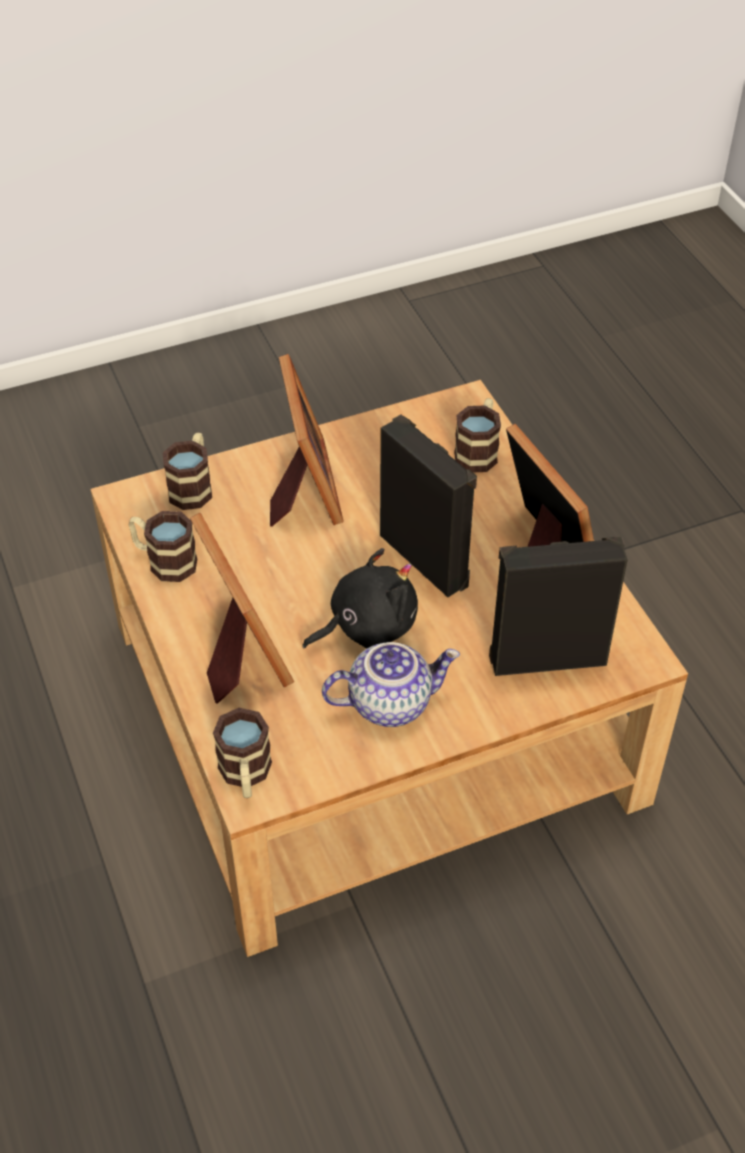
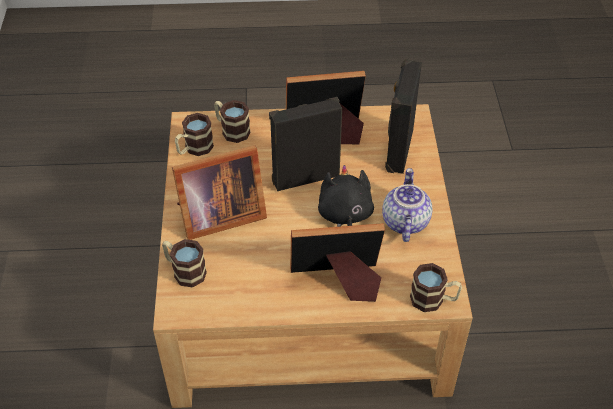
camera: 70 degrees left, 0 degrees up
mug [129,511,197,582] -> mug moved to [175,113,214,156]
picture frame [270,354,344,527] -> picture frame turned 150 degrees clockwise [172,145,267,240]

